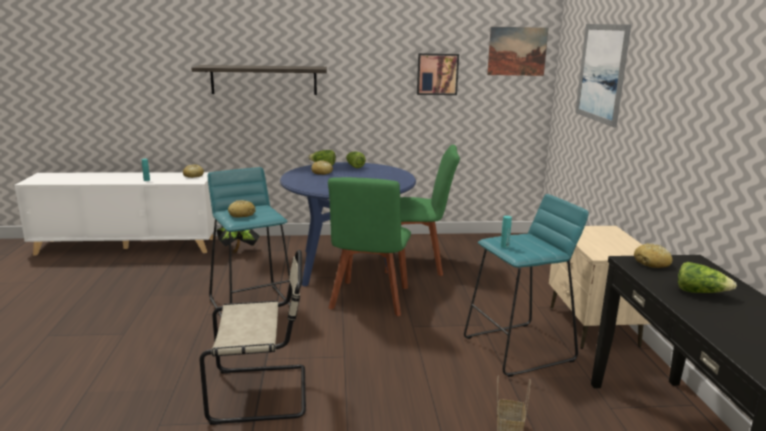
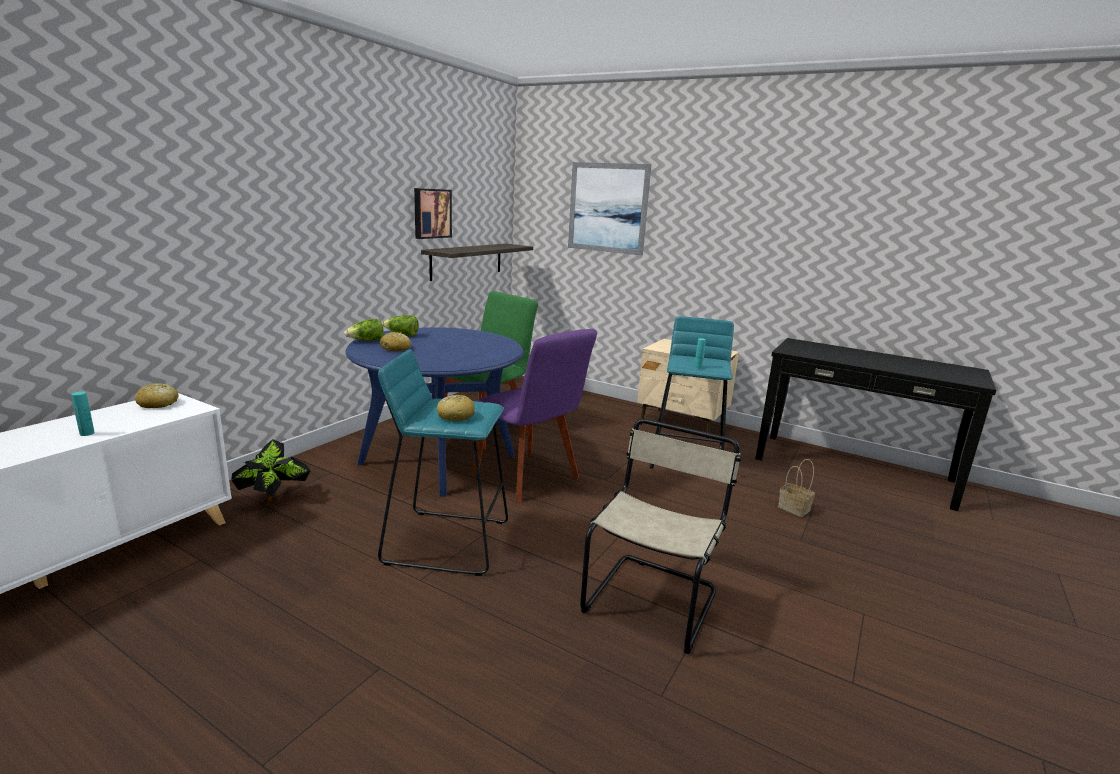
camera: 55 degrees left, 0 degrees up
shelf [191,65,327,95] -> shelf moved to [421,244,533,281]
green chair [328,177,411,316] -> purple chair [472,329,597,502]
picture [487,27,549,76] -> none
bread [634,243,672,268] -> none
lettuce [678,262,737,293] -> none

